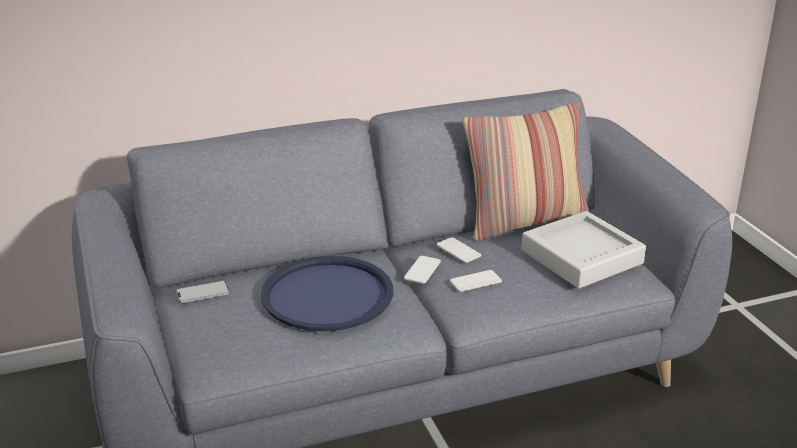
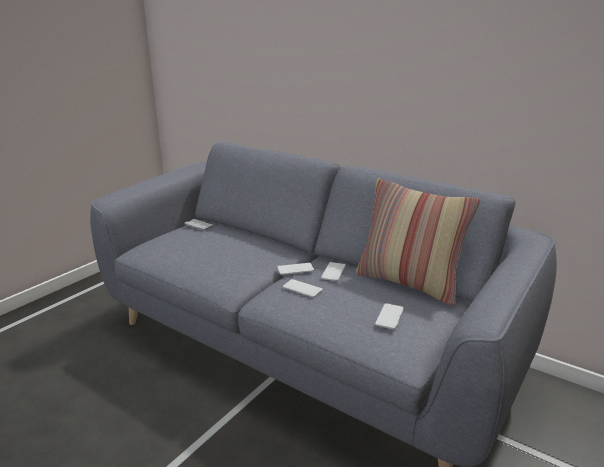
camera: 55 degrees right, 5 degrees down
blue tray [261,256,393,331] -> none
grey tray [521,211,646,289] -> phone [375,303,404,329]

